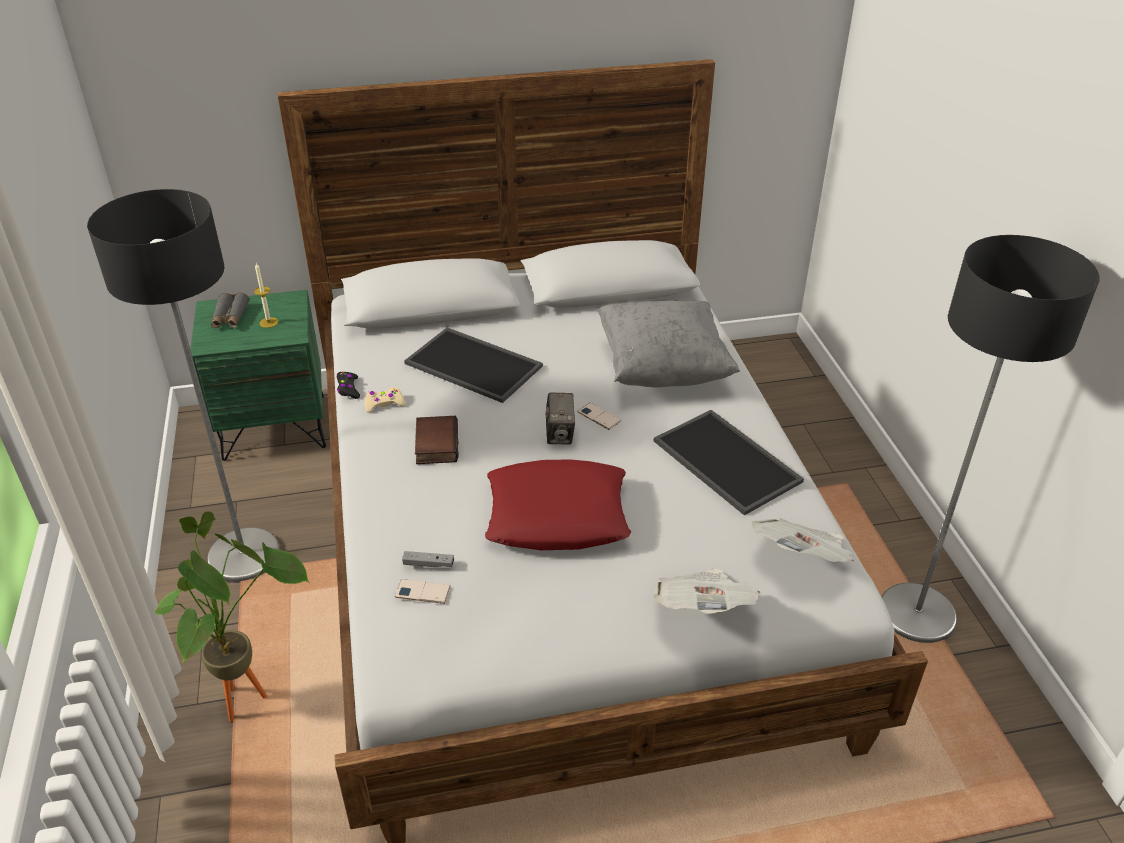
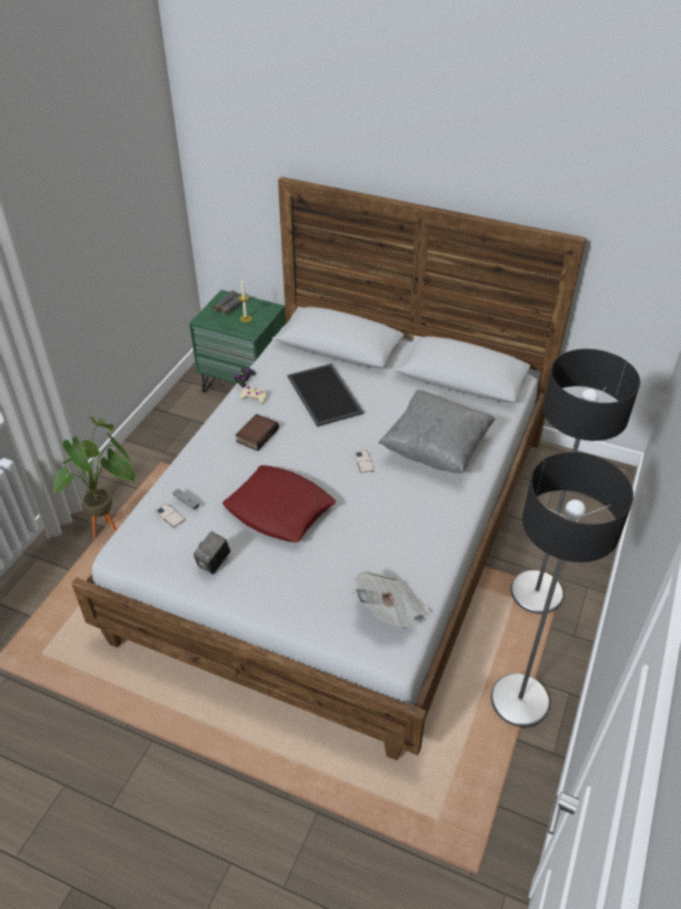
camera: 35 degrees right, 5 degrees up
floor lamp [87,189,280,583] -> floor lamp moved to [511,349,640,614]
camera [545,392,575,444] -> camera moved to [193,531,230,575]
newspaper [653,569,761,614] -> none
tray [654,410,804,515] -> none

